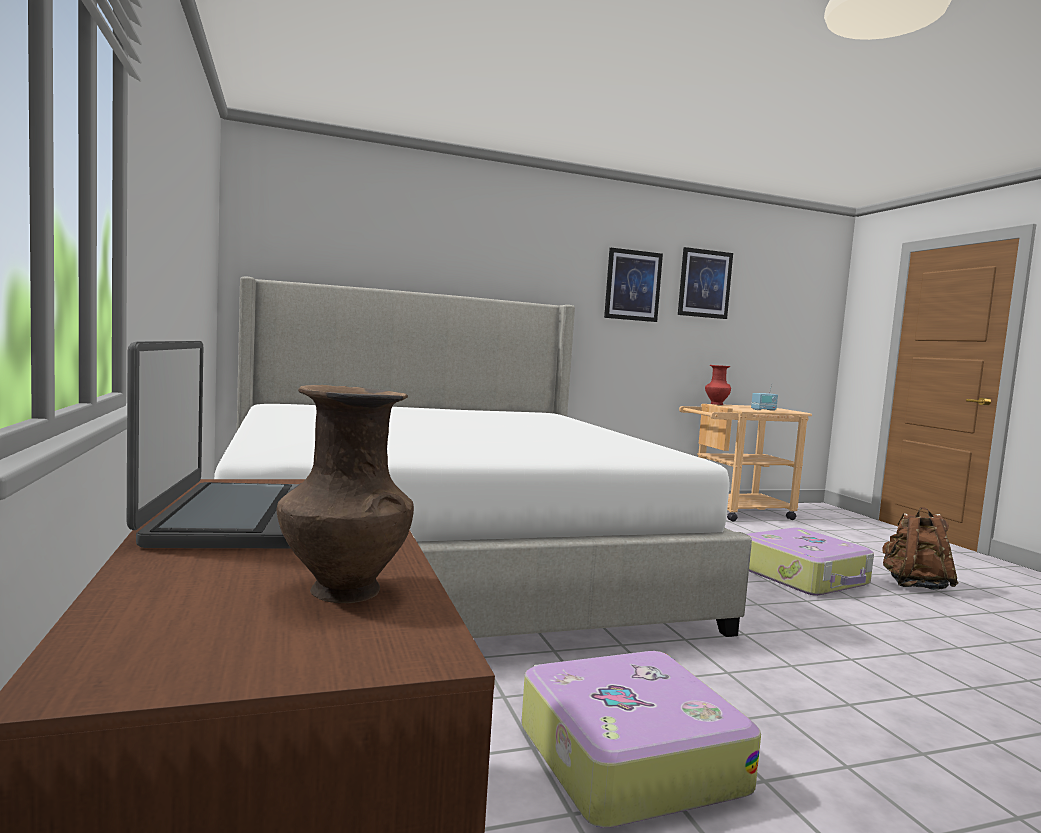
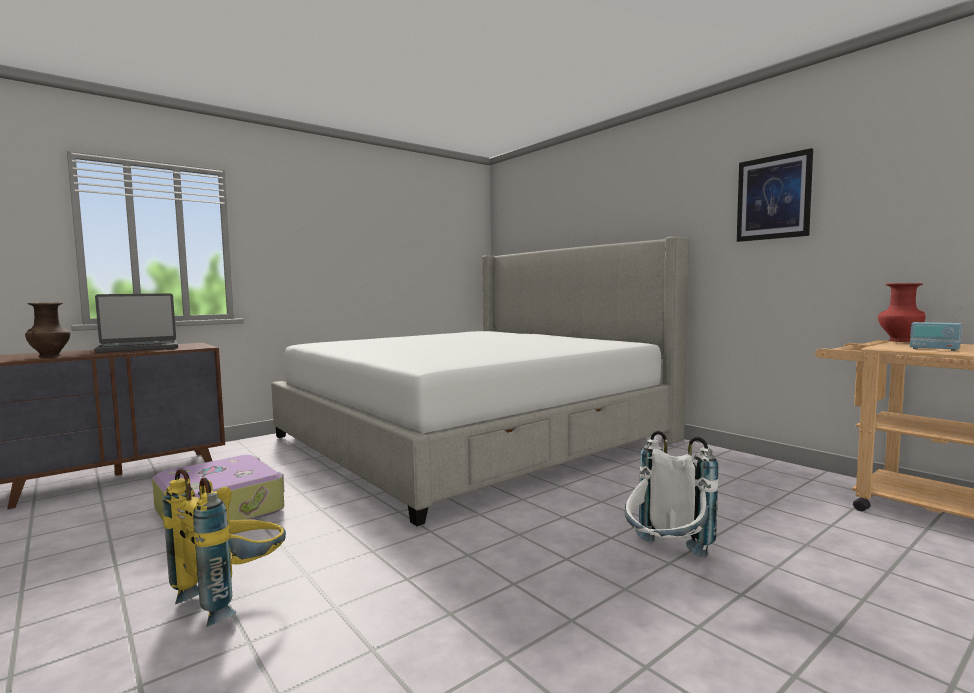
camera: 70 degrees right, 0 degrees up
picture [678,247,733,319] -> none
suitcase [747,527,874,596] -> white backpack [625,431,718,557]
brown backpack [882,507,958,590] -> none
none -> yellow backpack [162,469,286,627]

